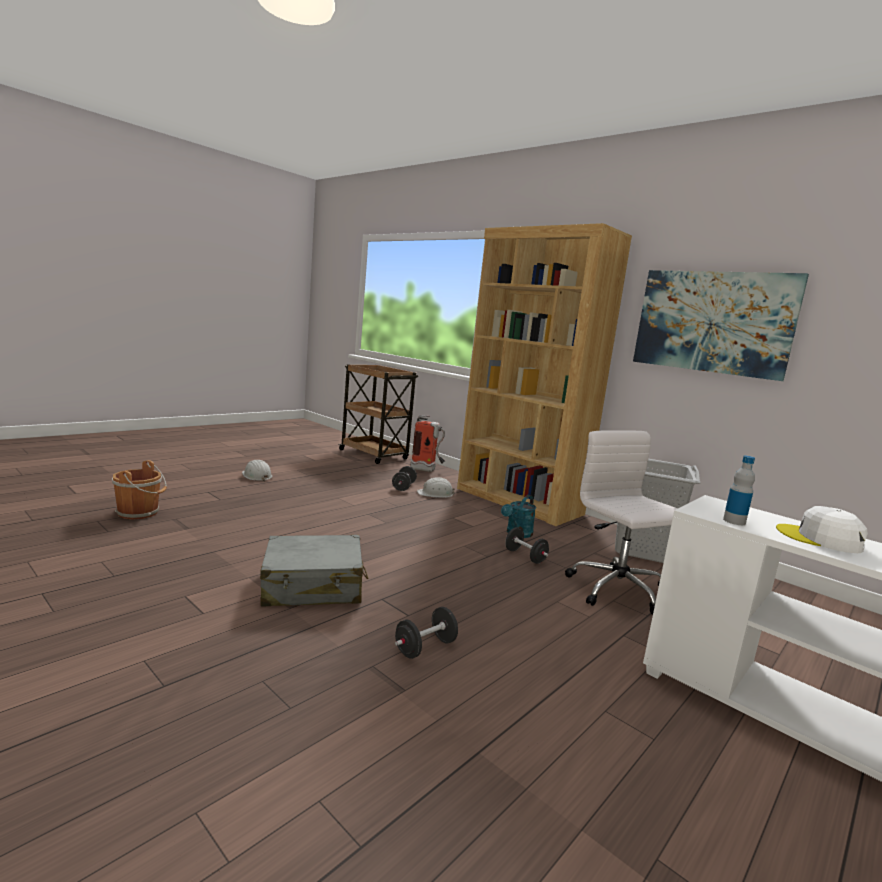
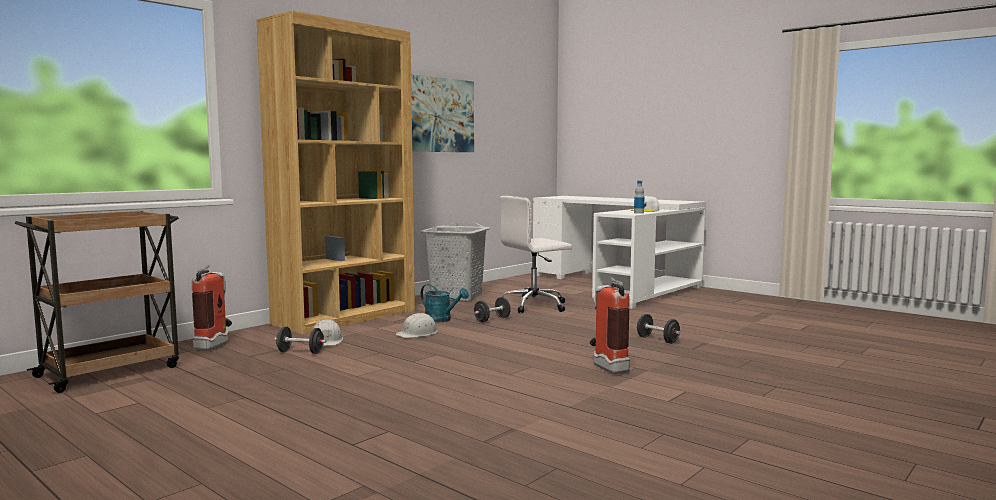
camera: 90 degrees left, 5 degrees down
brown bucket [112,460,167,520] -> none
white hard hat [242,460,273,482] -> white hard hat moved to [395,313,437,338]
grey suitcase [260,535,369,607] -> fire extinguisher [590,277,630,374]

